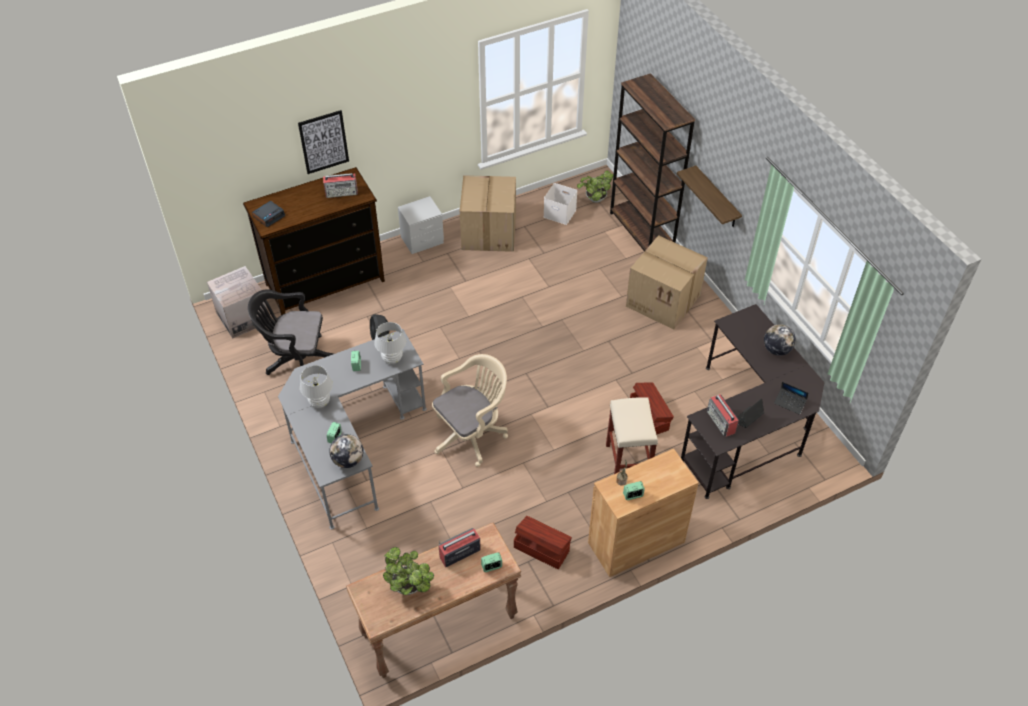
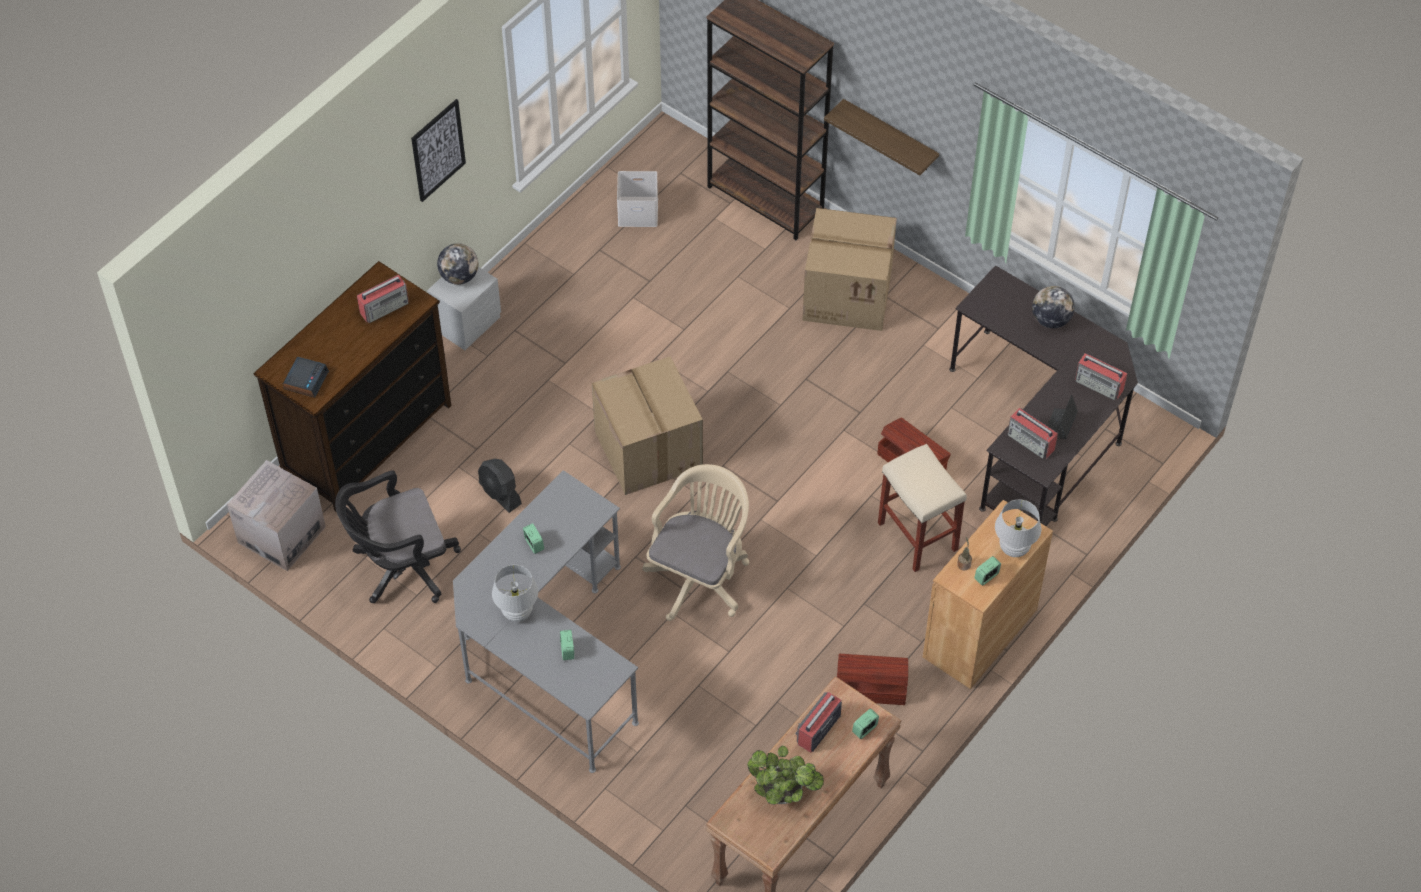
camera: 25 degrees left, 5 degrees up
picture [298,110,349,174] -> picture moved to [411,99,466,202]
globe [329,434,363,468] -> globe moved to [437,243,478,285]
white table lamp [374,322,406,364] -> white table lamp moved to [995,500,1041,557]
cardboard box [460,175,516,252] -> cardboard box moved to [592,356,703,495]
potted plant [577,170,613,203] -> none
laptop [774,382,808,415] -> radio [1075,353,1127,400]

